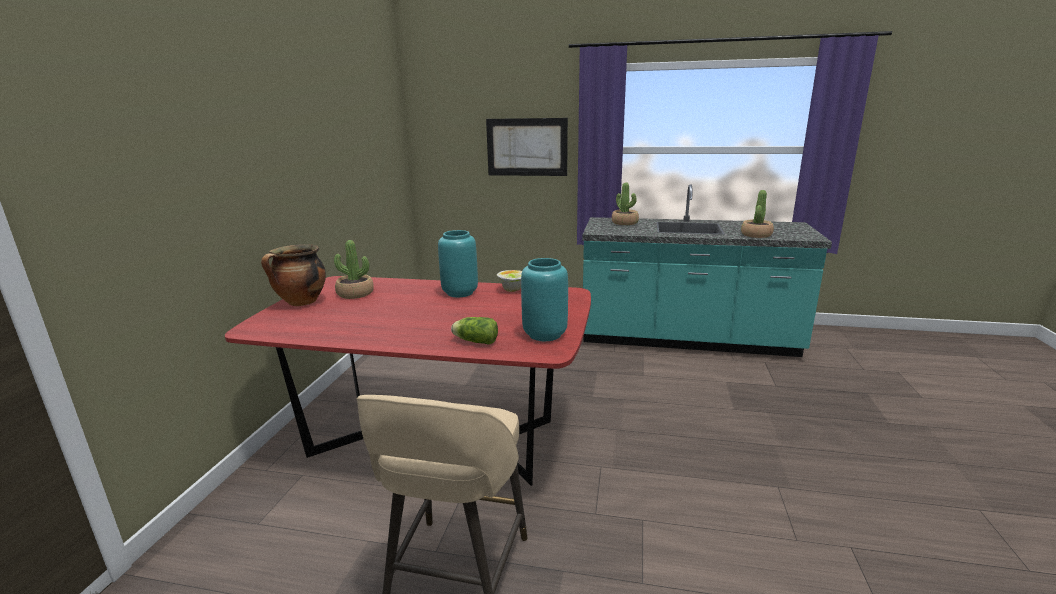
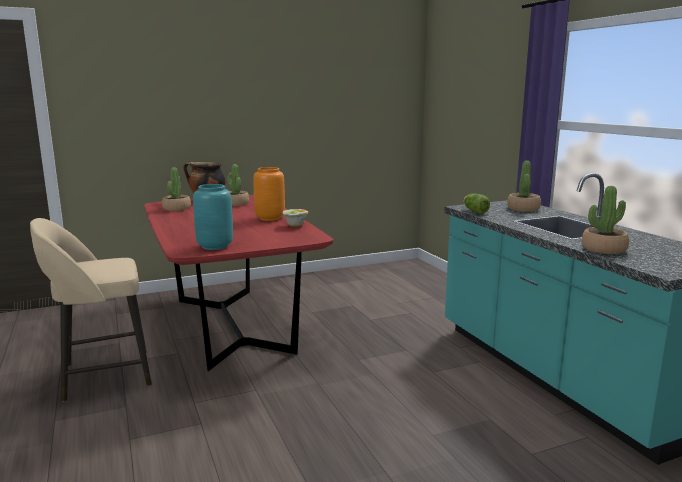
camera: 55 degrees right, 5 degrees down
turquoise vase [438,230,478,297] -> orange vase [253,167,285,221]
lettuce [451,317,498,345] -> lettuce moved to [464,193,490,214]
picture [486,118,568,176] -> none
none -> potted plant [162,167,191,211]

